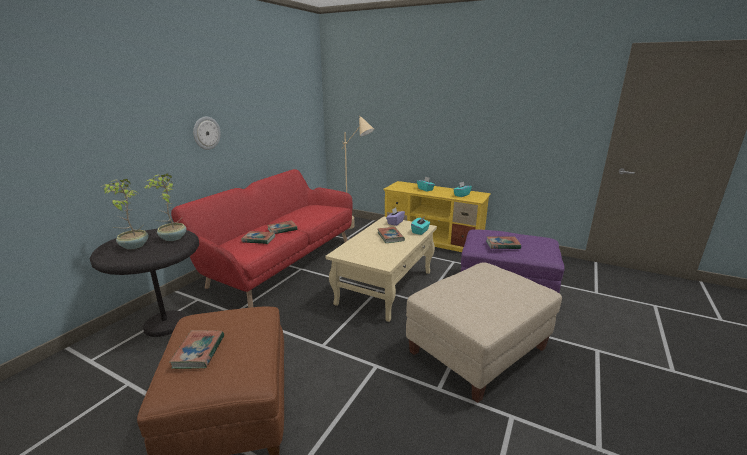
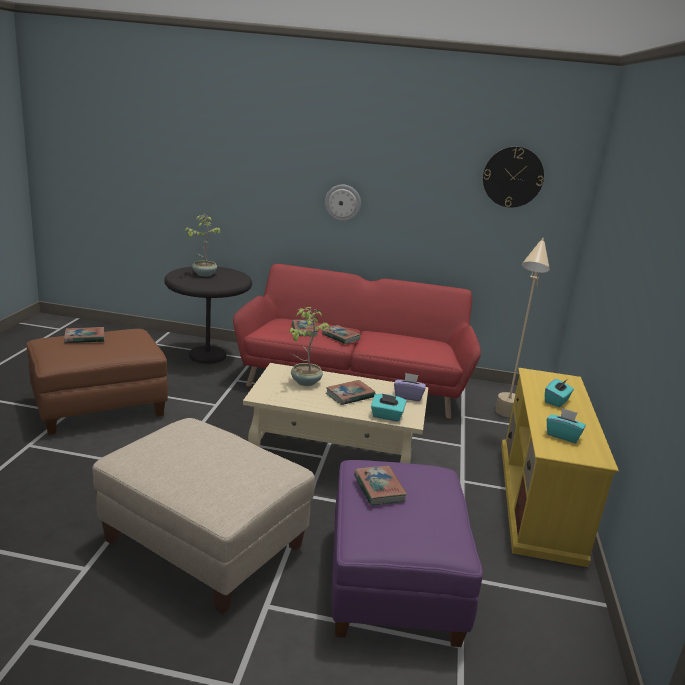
camera: 70 degrees right, 0 degrees up
potted plant [144,174,186,241] -> potted plant moved to [289,307,330,386]
none -> wall clock [483,147,544,207]

